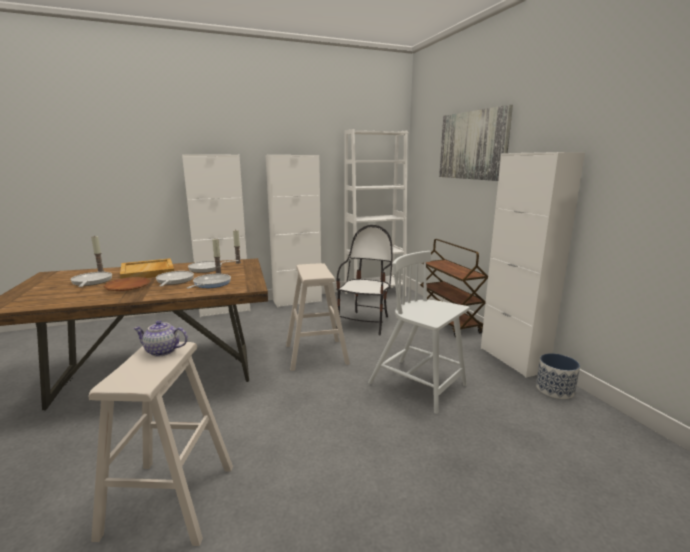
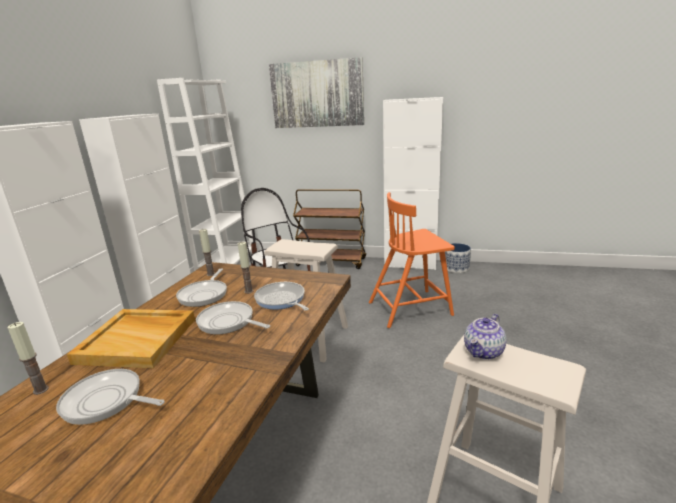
camera: 55 degrees left, 5 degrees up
brown plate [104,277,150,291] -> none
white chair [368,251,469,414] -> orange chair [369,192,455,328]

